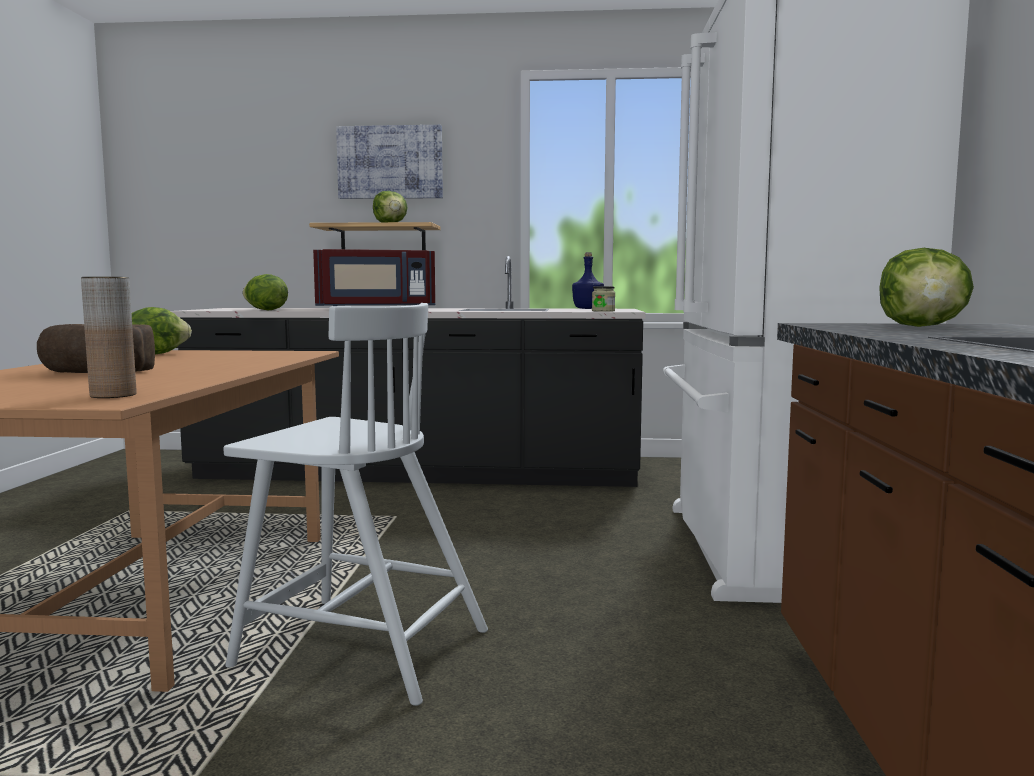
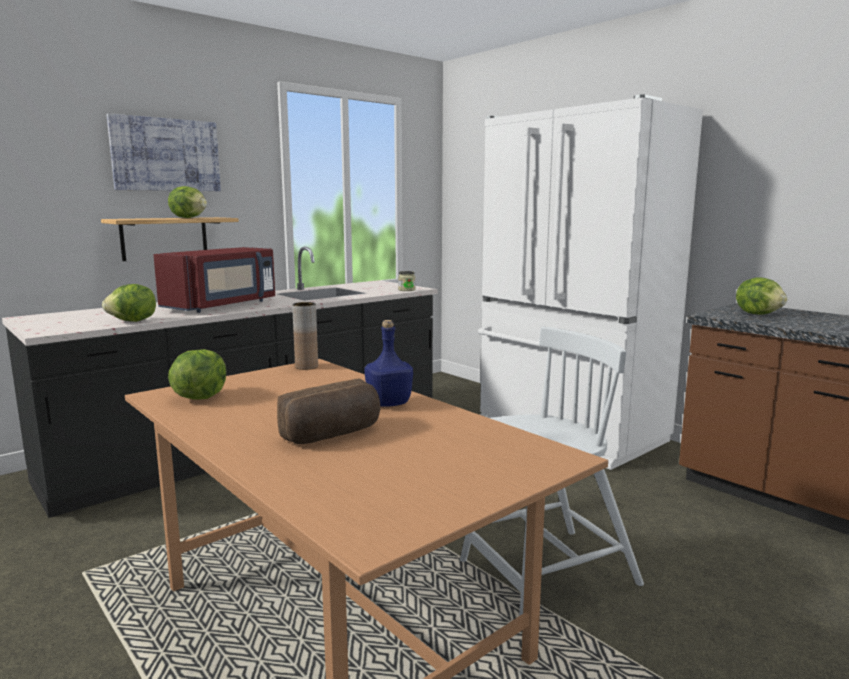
camera: 45 degrees left, 5 degrees up
brown vase [81,277,136,398] -> brown vase moved to [292,302,318,370]
blue bottle [572,252,604,309] -> blue bottle moved to [365,320,413,407]

